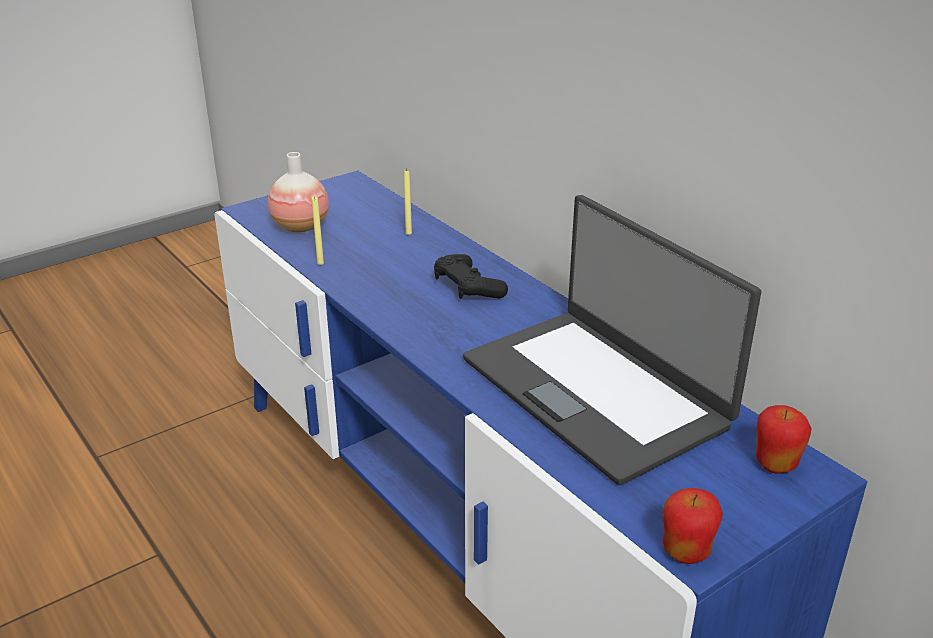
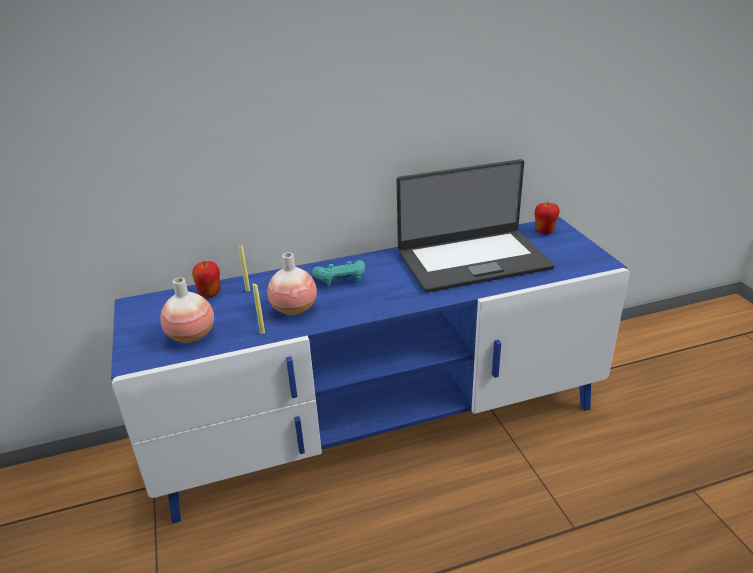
camera: 70 degrees left, 0 degrees up
black game controller [434,254,508,298] -> turquoise game controller [312,260,366,286]
apple [663,488,723,564] -> apple moved to [192,261,221,297]
none -> vase [267,252,317,315]

